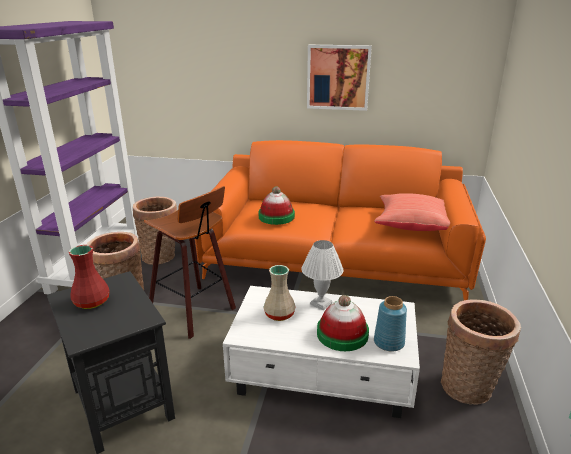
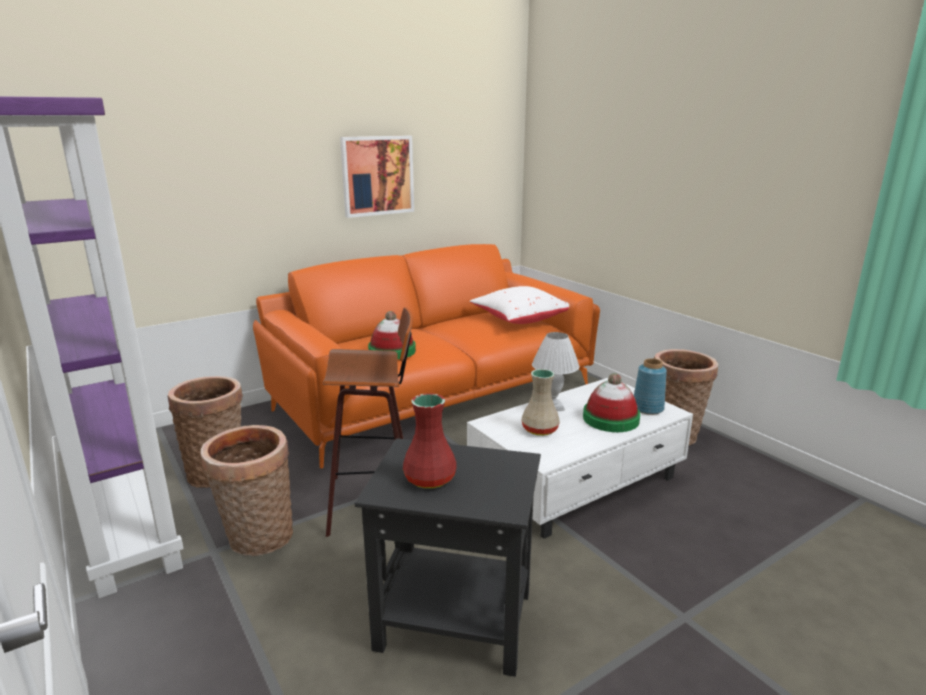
camera: 45 degrees left, 5 degrees down
red pillow [374,193,450,231] -> white pillow [470,286,569,324]

